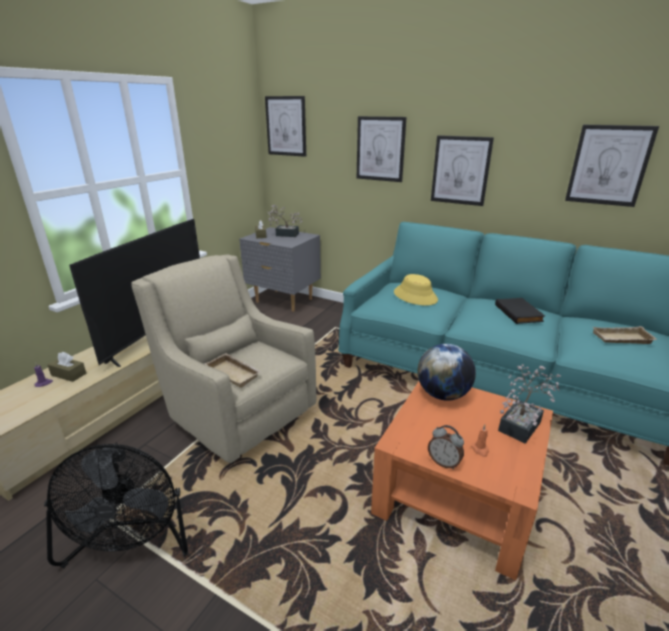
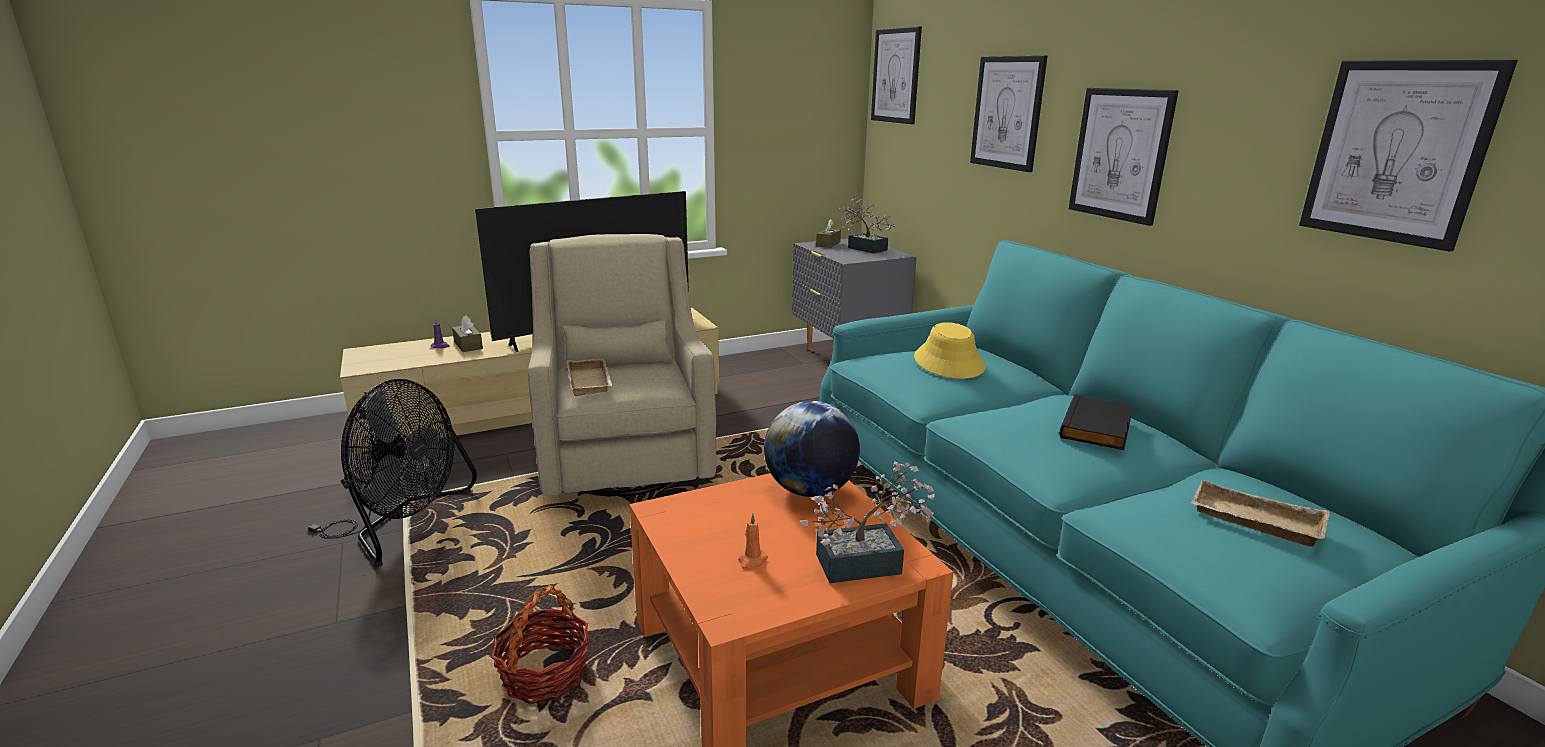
camera: 35 degrees right, 5 degrees down
black fan [44,442,188,569] -> black fan turned 105 degrees counterclockwise [308,379,477,567]
alarm clock [428,425,464,469] -> none
none -> basket [491,585,590,704]

